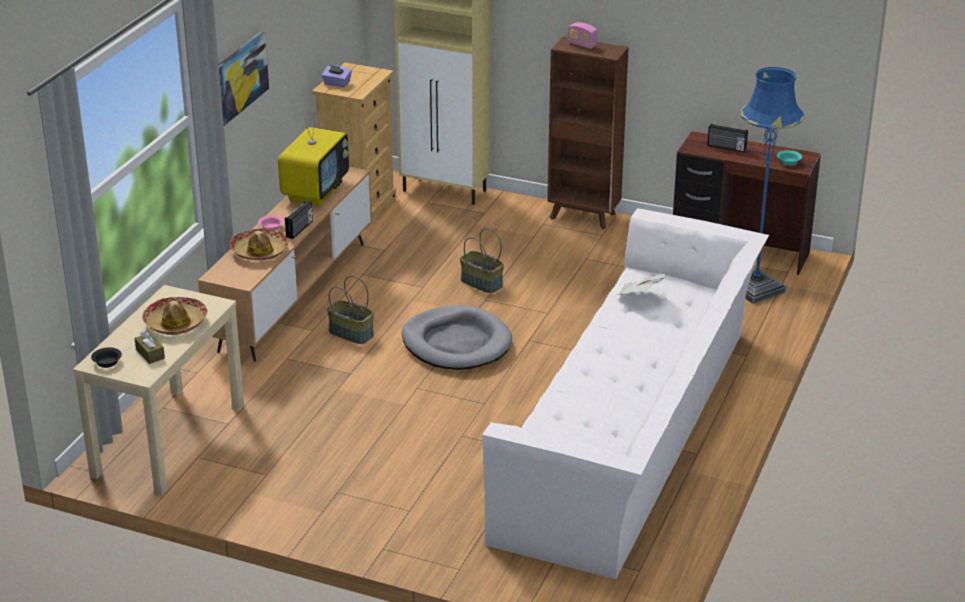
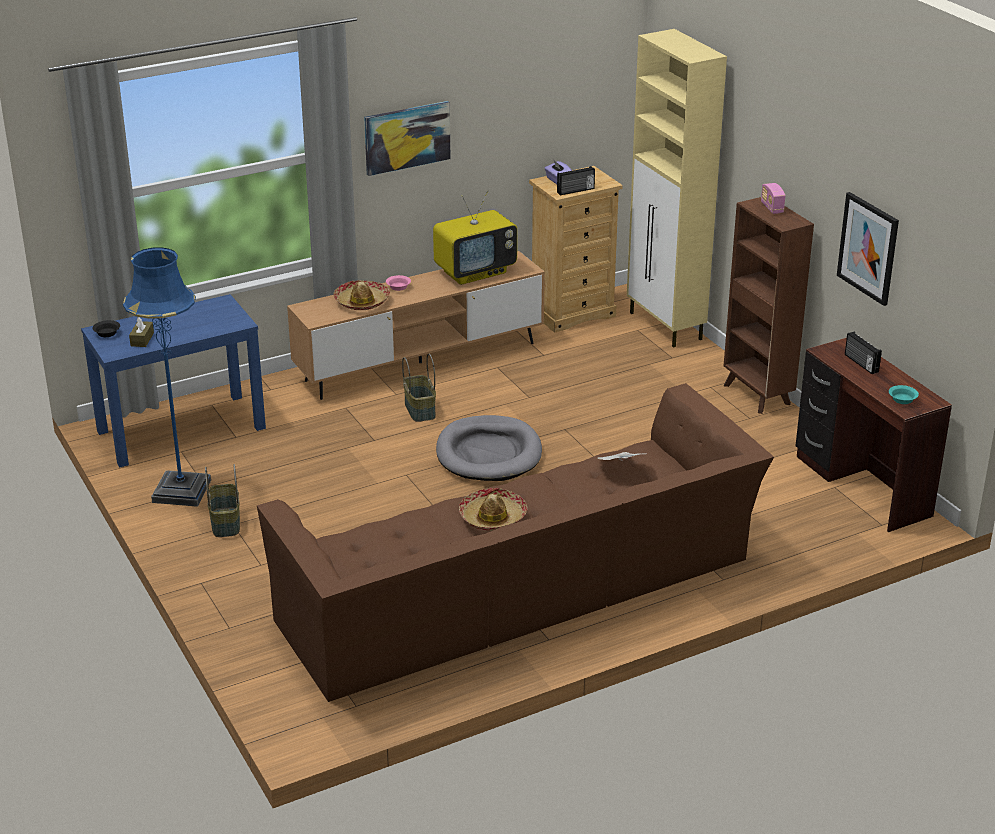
camera: 40 degrees right, 0 degrees up
beige console table [73,285,244,496] -> blue console table [81,294,266,468]
hat [142,297,207,335] -> hat moved to [459,488,527,531]
radio [285,200,313,239] -> radio moved to [557,166,595,195]
basket [460,228,504,293] -> basket moved to [205,464,240,537]
white sofa [482,208,769,579] -> brown sofa [257,383,774,702]
blue floor lamp [740,67,804,304] -> blue floor lamp moved to [123,247,211,507]
none -> picture [837,192,899,306]

